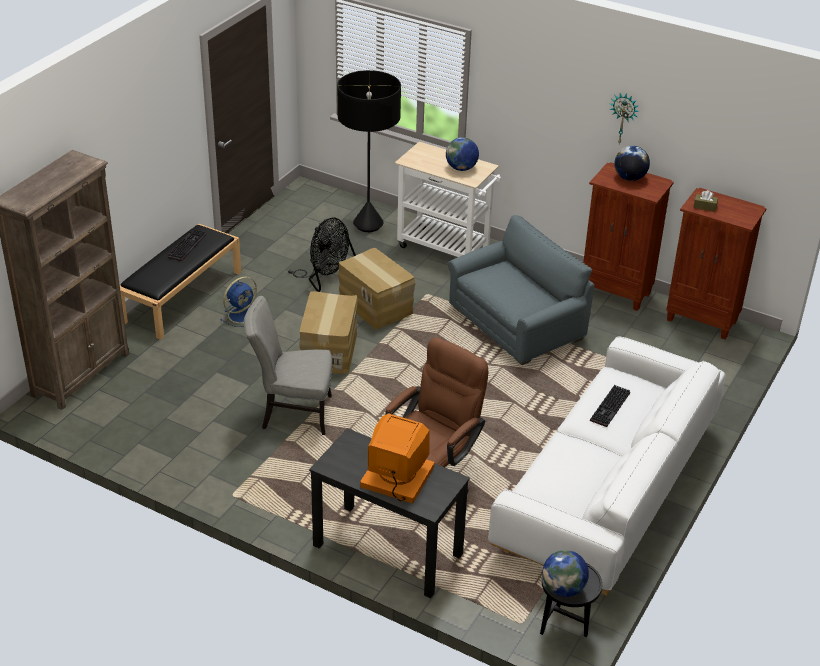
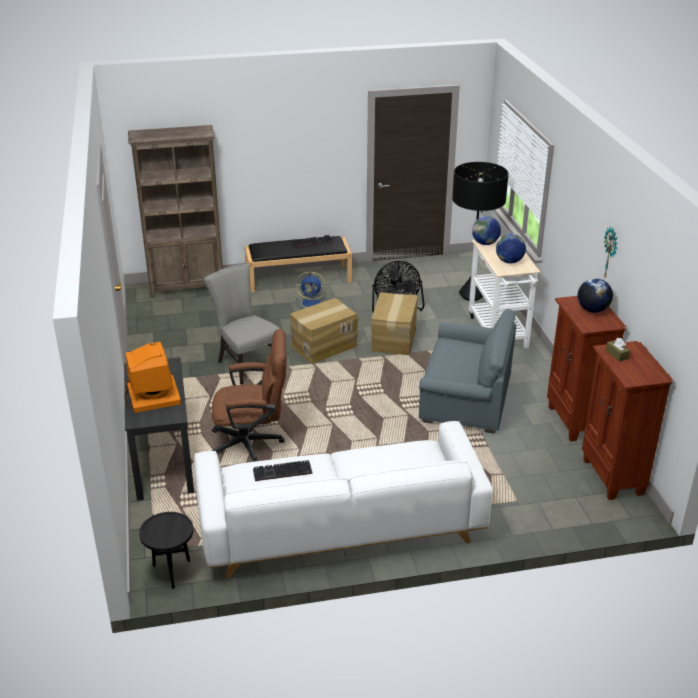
camera: 50 degrees right, 5 degrees down
globe [542,550,589,597] -> globe moved to [472,216,501,245]
keyboard [590,385,630,427] -> keyboard moved to [253,460,312,481]

